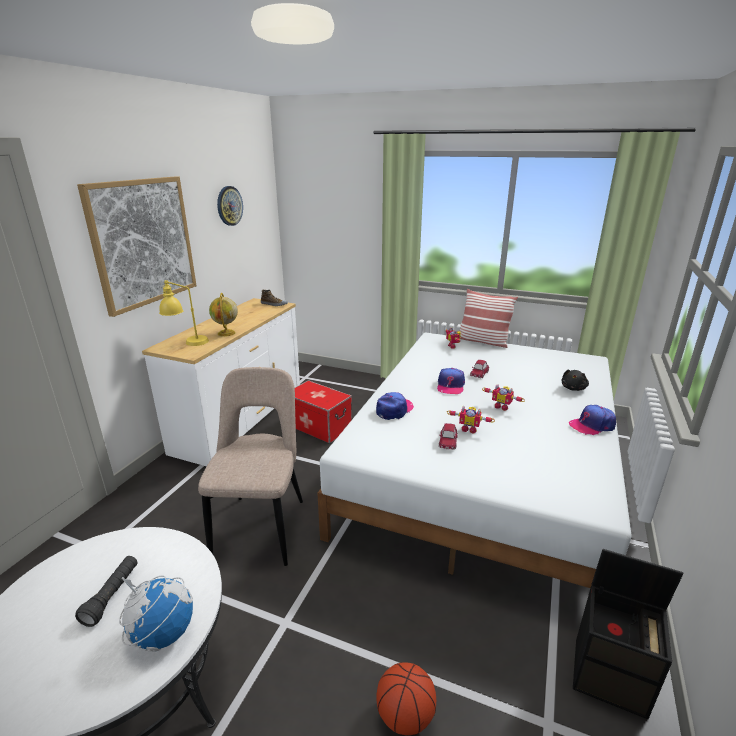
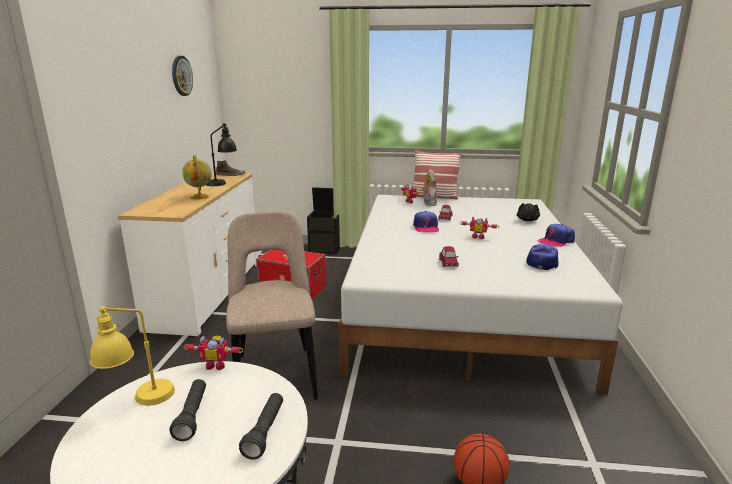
camera: 15 degrees left, 5 degrees down
picture [77,176,197,317] -> none
globe [119,575,193,651] -> black flashlight [239,393,283,460]
yellow table lamp [159,280,209,346] -> yellow table lamp moved to [90,306,175,406]
cap [376,392,414,420] -> cap moved to [527,244,558,270]
toy robot [447,406,495,433] -> toy robot moved to [183,336,243,370]
black storage box [573,549,683,719] -> black storage box moved to [307,187,341,254]
none -> black table lamp [206,123,237,186]
none -> plush toy [422,169,437,206]

